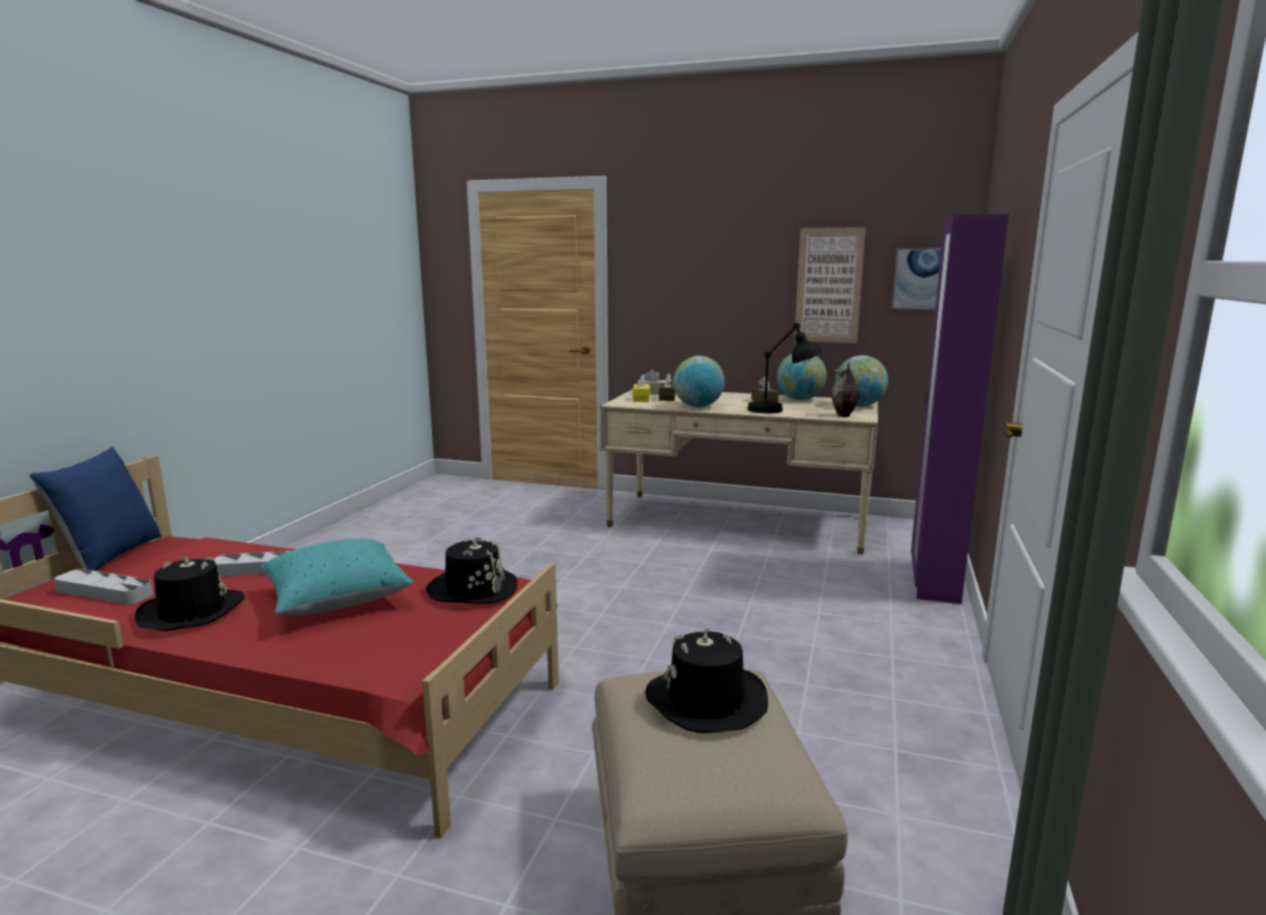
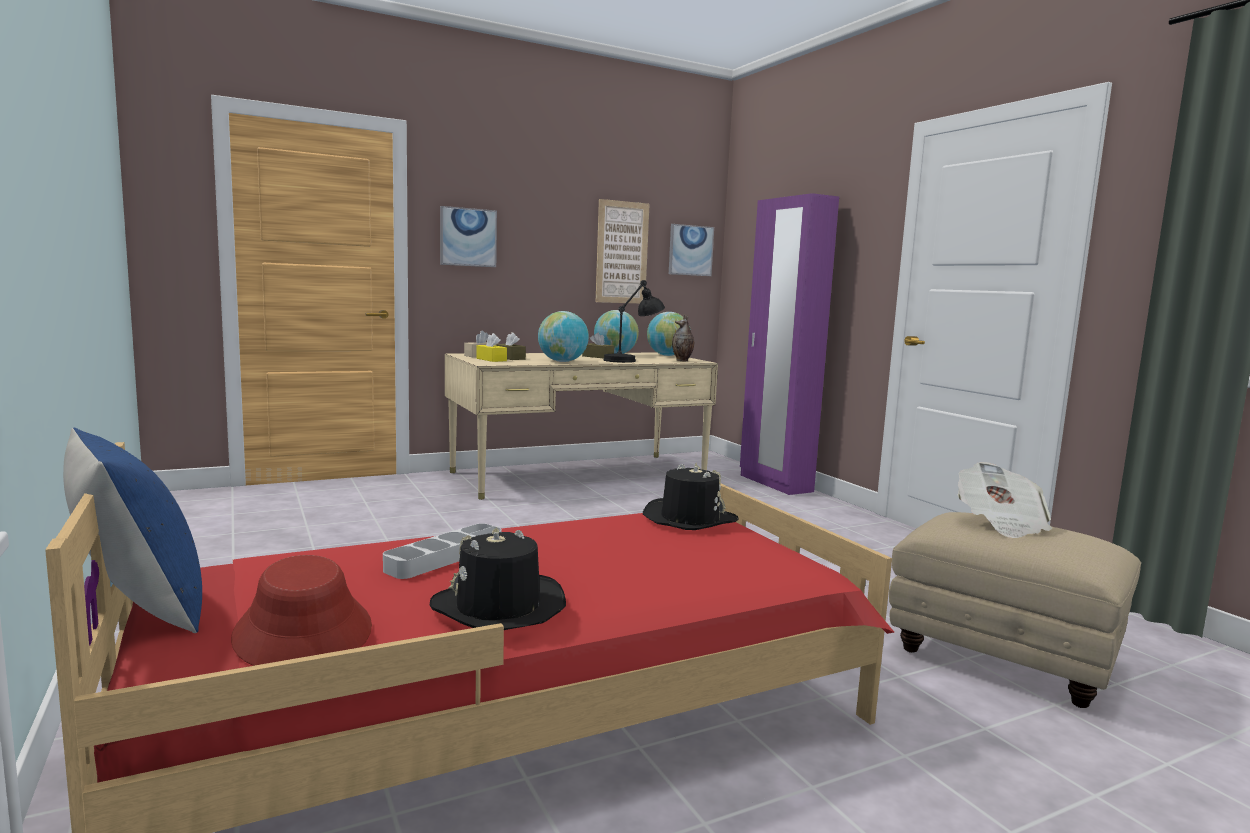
camera: 45 degrees left, 5 degrees down
grey tray [54,569,153,604] -> red hat [231,555,372,666]
turquoise pillow [261,539,413,615] -> none
black hat [645,628,768,733] -> newspaper [958,462,1052,538]
none -> picture [440,206,497,267]

